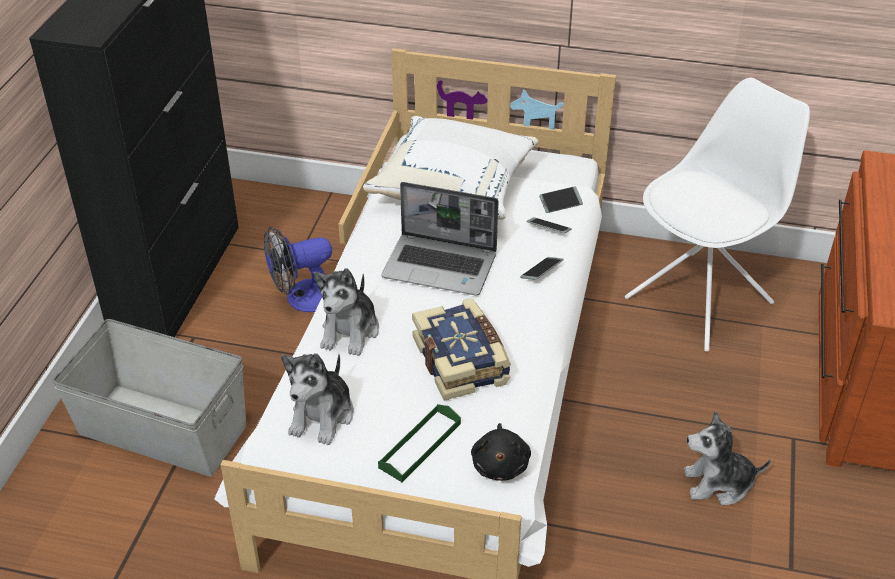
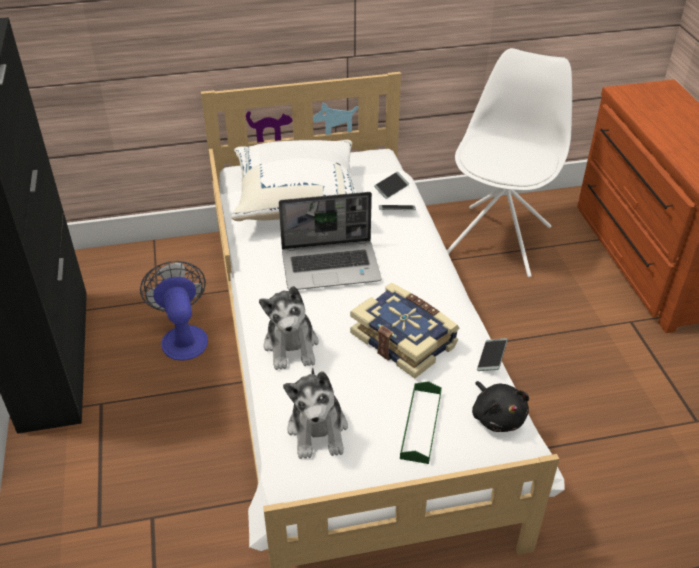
camera: 25 degrees left, 0 degrees up
grey storage box [52,319,246,476] -> none
fan [264,227,332,312] -> fan turned 120 degrees clockwise [140,261,208,361]
phone [520,257,564,280] -> phone moved to [477,338,508,371]
plush toy [684,410,771,506] -> none

